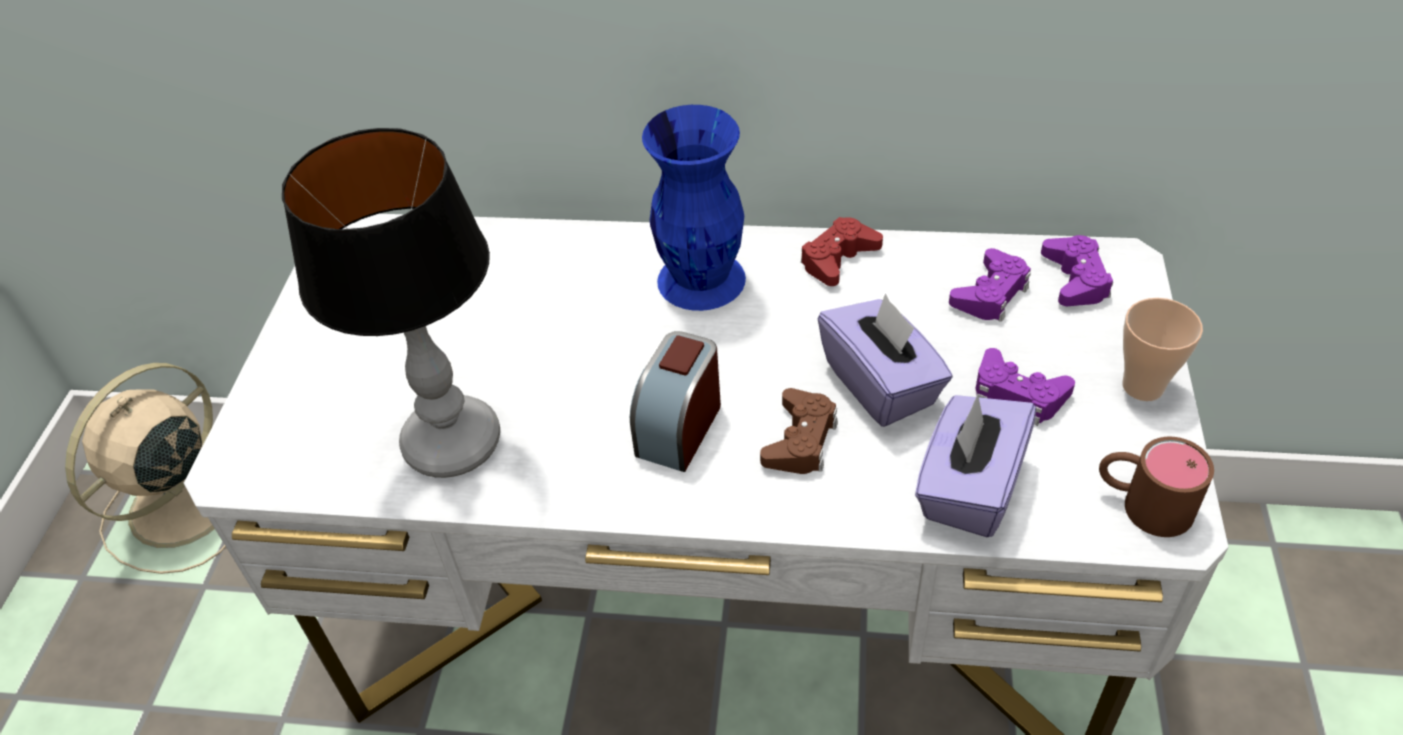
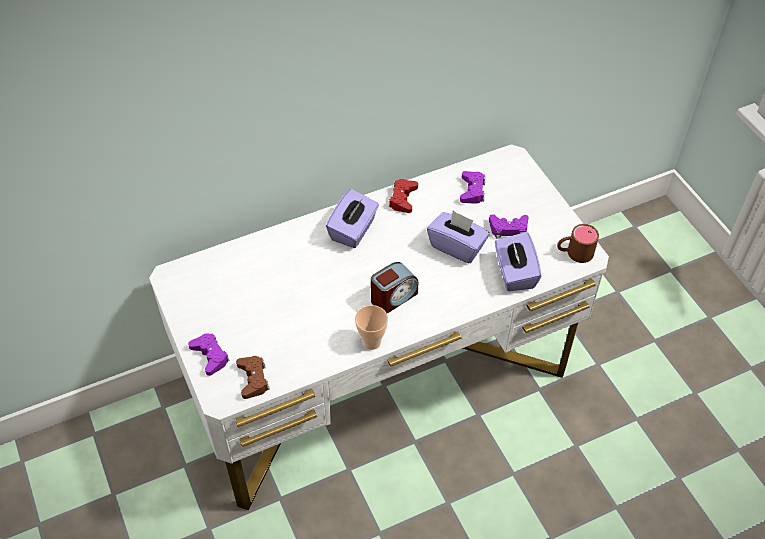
camera: 35 degrees left, 5 degrees up
beige fan [65,363,226,574] -> none
table lamp [282,128,500,478] -> none
alarm clock [630,331,721,472] -> alarm clock turned 120 degrees counterclockwise [371,262,418,313]
blue vase [642,105,746,311] -> purple tissue box [326,189,379,248]
brown game controller [760,388,838,474] -> brown game controller moved to [236,356,270,399]
purple game controller [1041,235,1113,306] -> purple game controller moved to [188,333,230,376]
cup [1122,298,1203,401] -> cup moved to [355,305,388,350]

